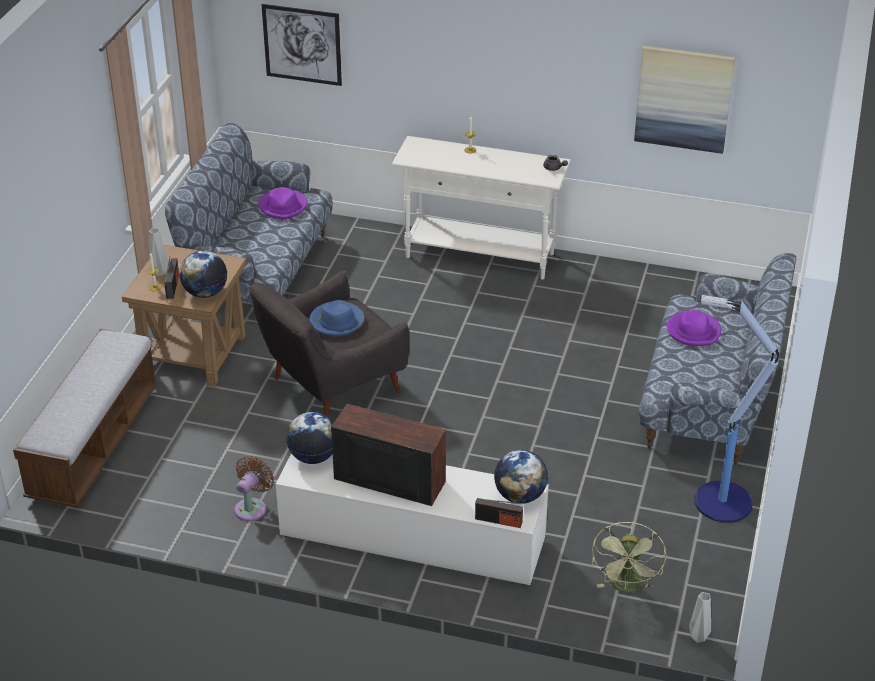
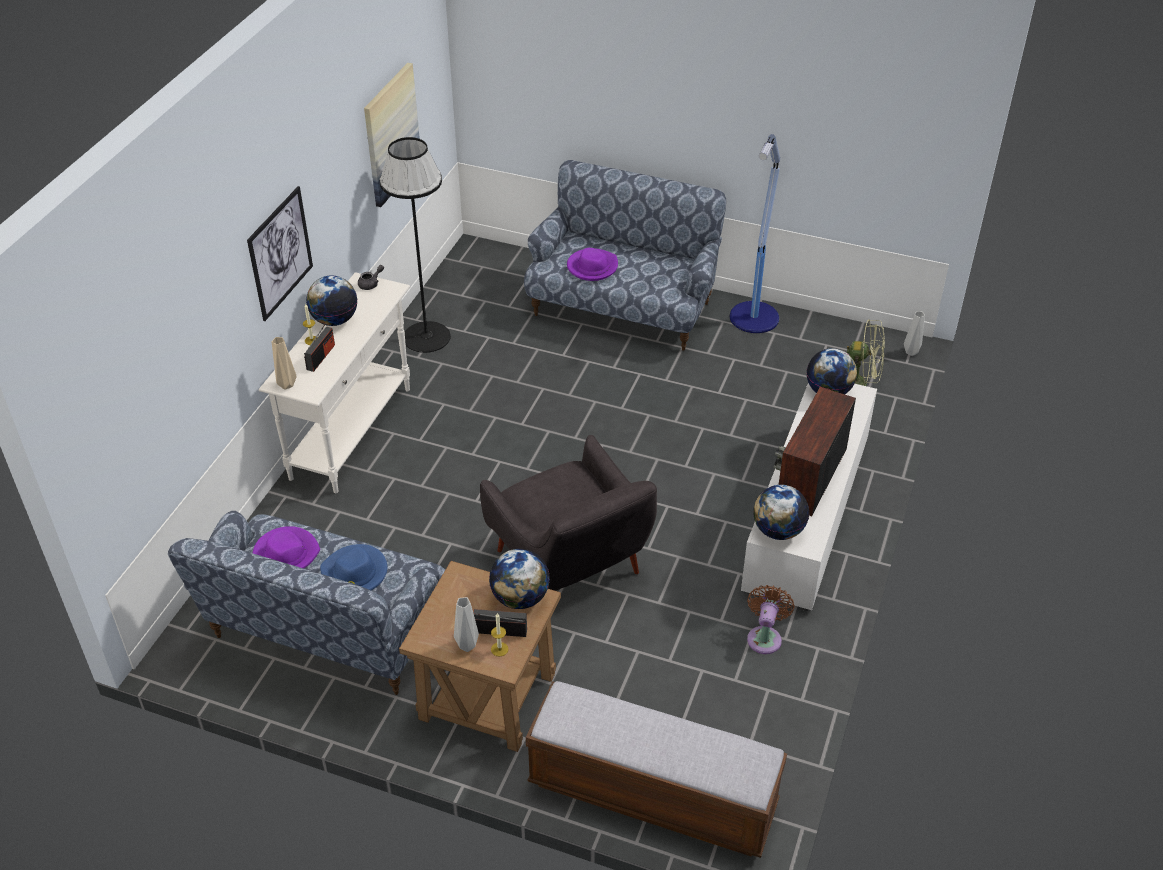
camera: 85 degrees left, 5 degrees up
brown fan [234,456,274,521] -> brown fan turned 75 degrees clockwise [747,585,795,654]
picture [262,4,342,86] -> picture moved to [247,186,313,321]
blue hat [310,300,364,337] -> blue hat moved to [320,544,387,591]
radio [475,498,523,528] -> radio moved to [304,324,335,372]
none -> beige vase [272,337,297,389]
none -> globe [306,275,357,326]
none -> black floor lamp [380,137,451,353]

